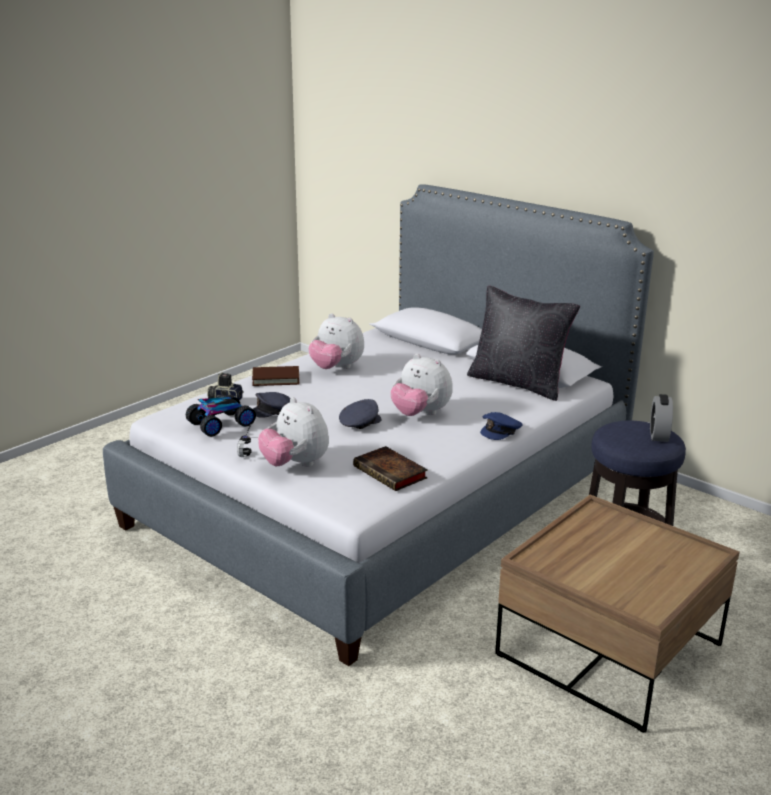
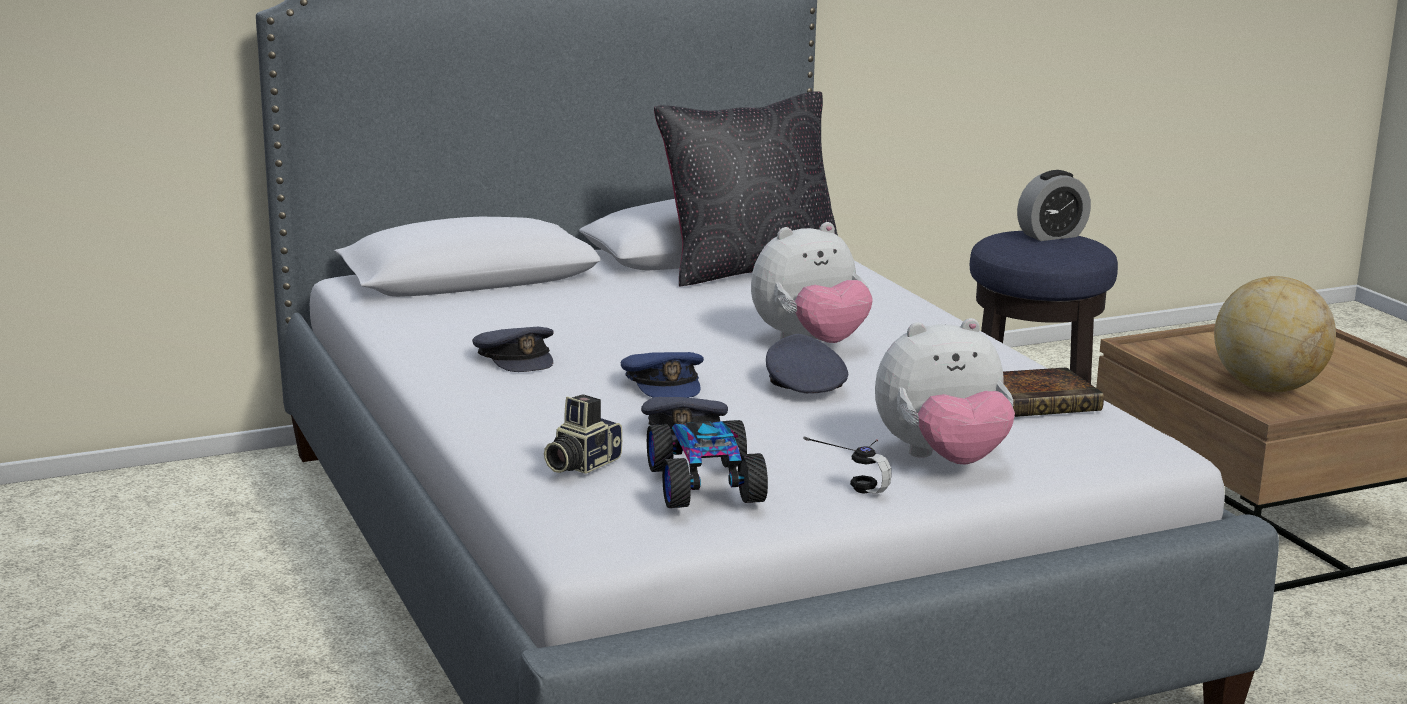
camera: 65 degrees left, 5 degrees down
brown book [252,366,299,386] -> none
plush toy [309,313,364,369] -> grey cap [472,327,554,372]
blue cap [480,412,523,440] -> blue cap moved to [620,352,704,398]
alarm clock [650,394,673,442] -> alarm clock turned 60 degrees counterclockwise [1017,170,1091,241]
none -> globe [1214,276,1336,392]

